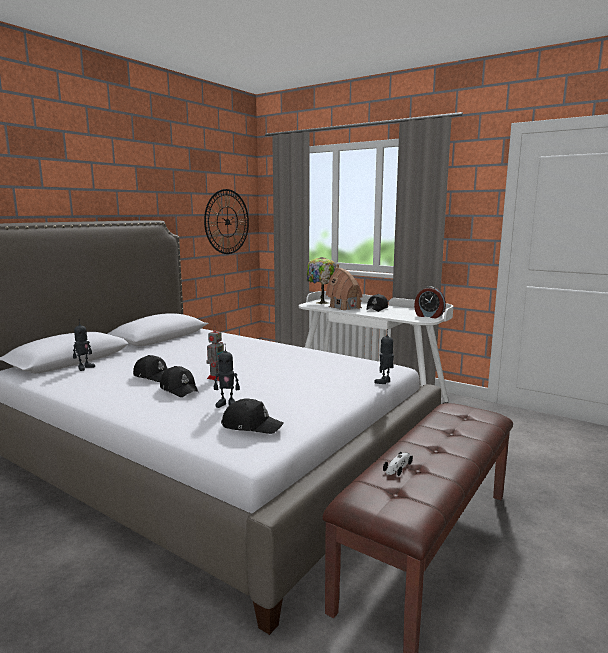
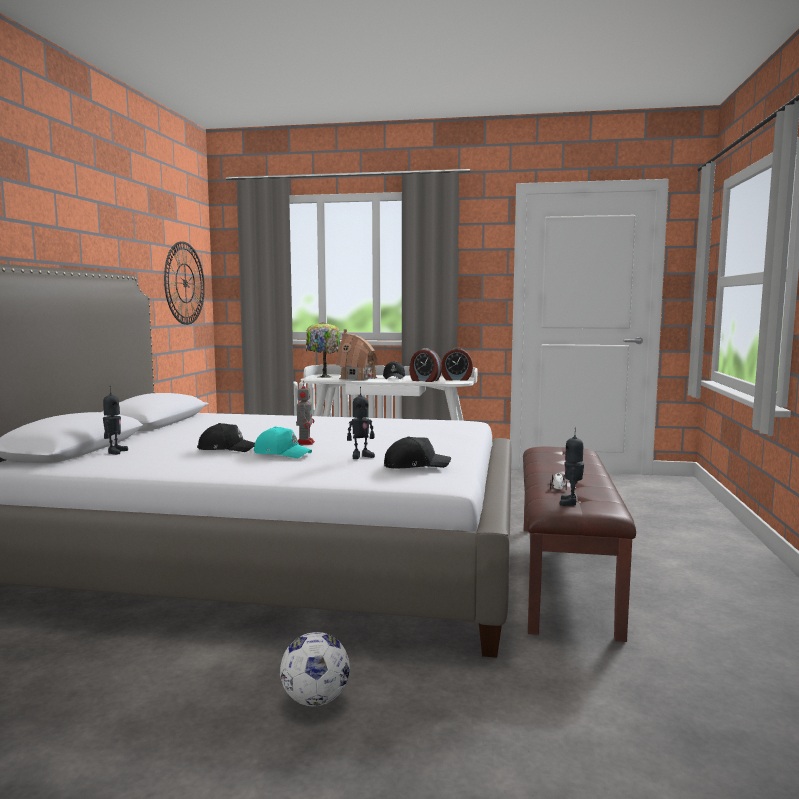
camera: 25 degrees left, 5 degrees down
black cap [160,366,198,397] -> turquoise cap [254,426,312,458]
toy robot [374,329,394,384] -> toy robot moved to [560,428,584,506]
none -> football [280,632,350,707]
none -> alarm clock [409,348,442,382]

